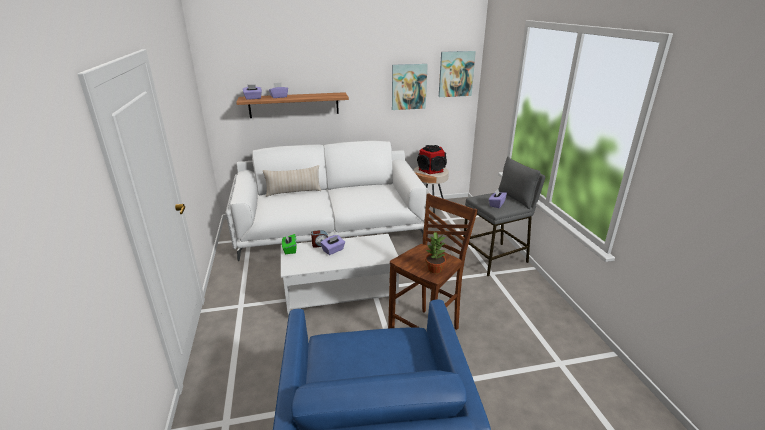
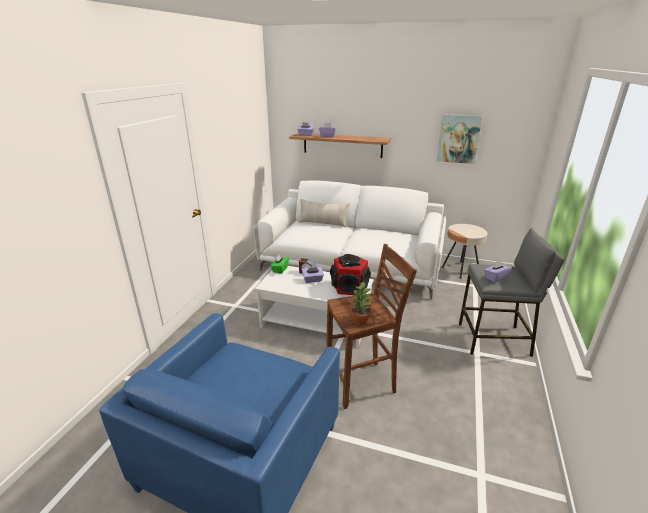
camera: 30 degrees right, 0 degrees up
speaker [417,145,447,174] -> speaker moved to [330,254,371,295]
picture [439,51,476,97] -> none

